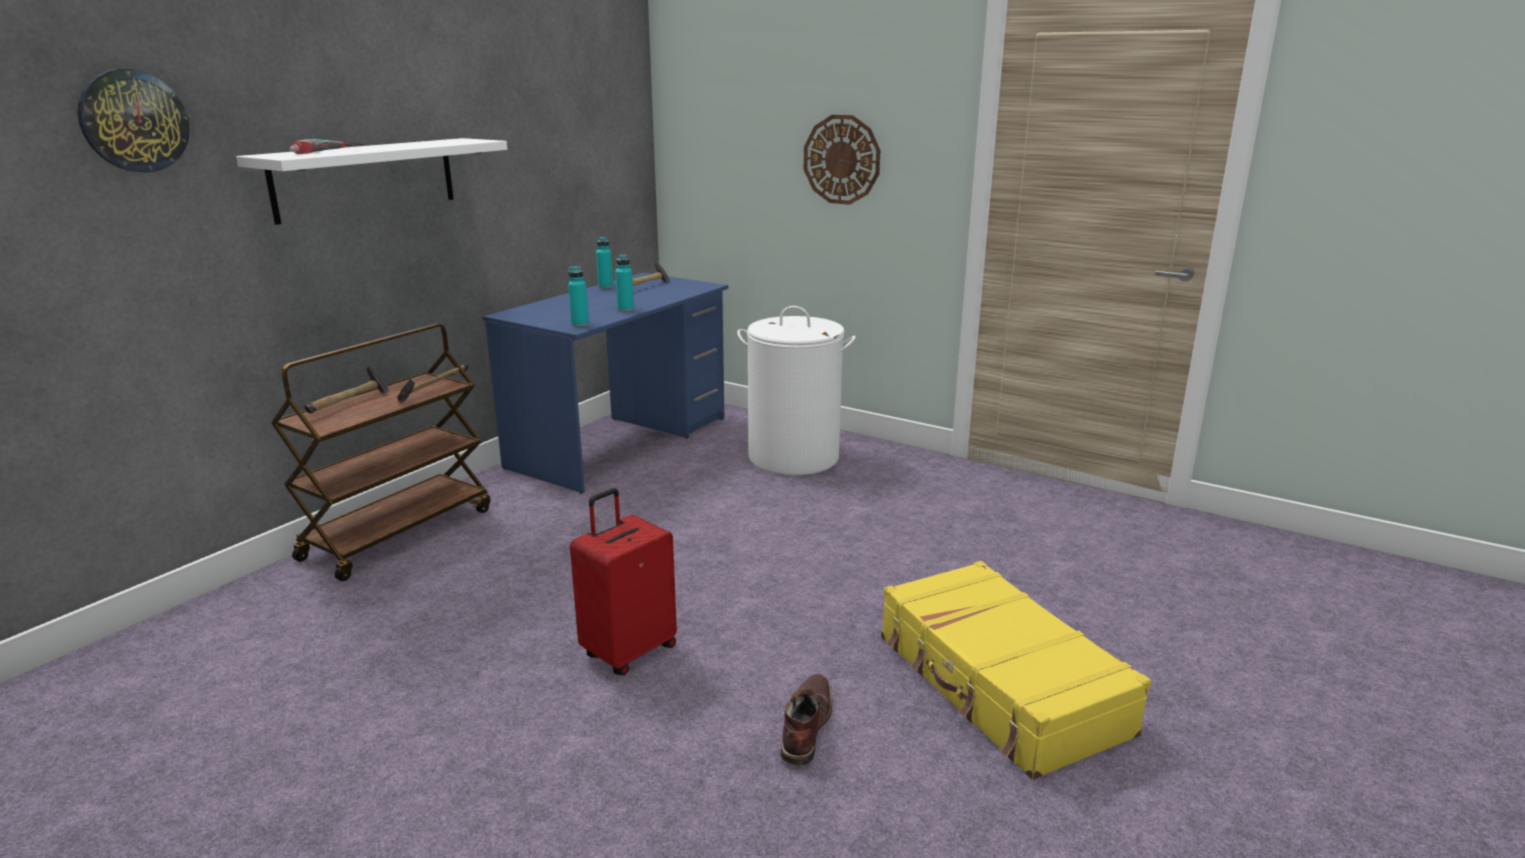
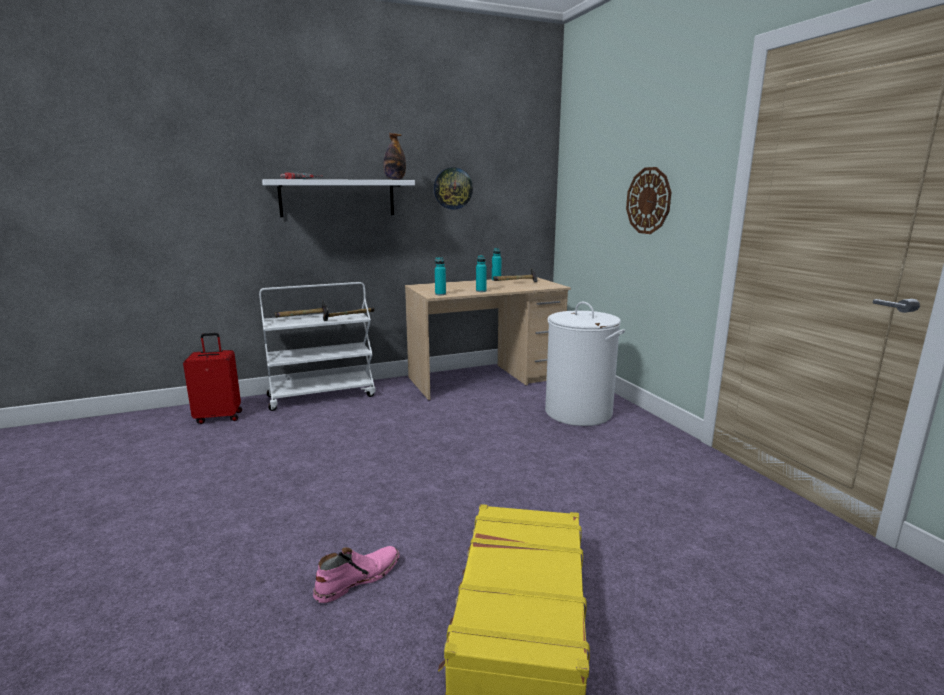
camera: 35 degrees right, 5 degrees down
wall clock [78,69,190,173] -> wall clock moved to [434,167,473,210]
brown cart [271,324,490,581] -> white cart [259,282,376,411]
blue desk [483,273,728,493] -> beige desk [405,277,571,400]
red suitcase [570,488,677,675] -> red suitcase moved to [183,333,242,424]
brown boot [781,674,833,766] -> pink boot [313,546,400,603]
none -> bottle [383,133,406,180]

